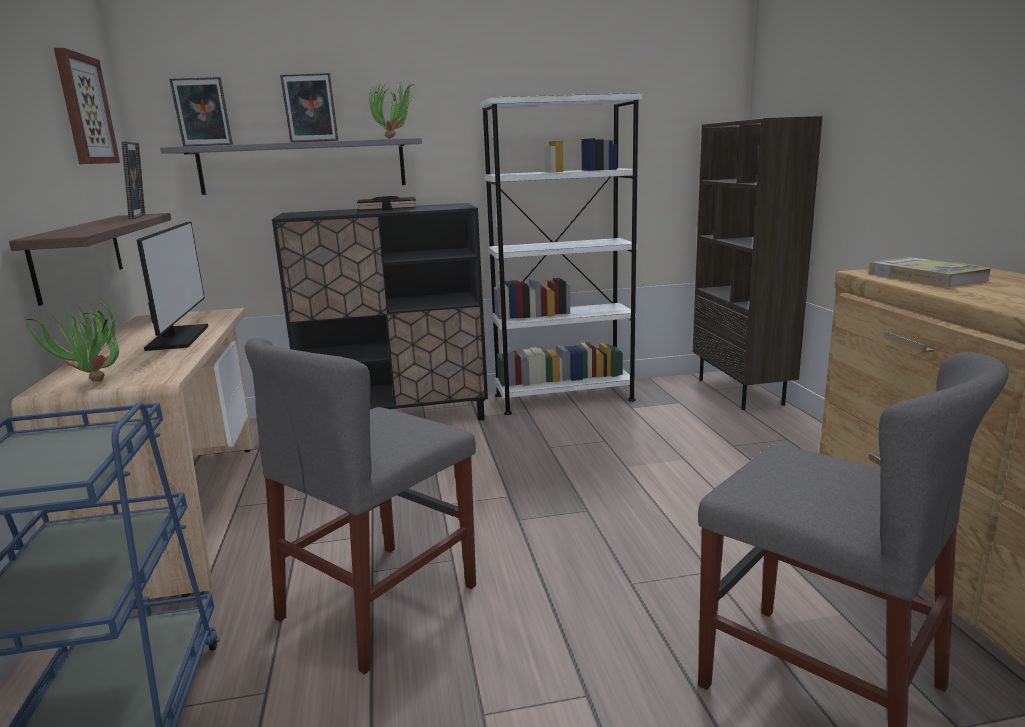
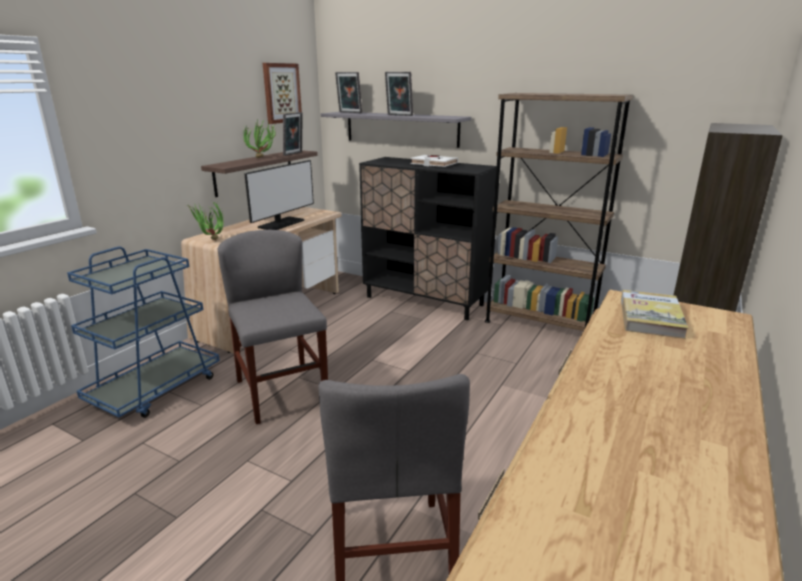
camera: 40 degrees right, 5 degrees up
grey chair [245,338,476,674] -> grey chair turned 75 degrees clockwise [218,230,328,424]
black book [357,196,416,211] -> white book [410,155,458,167]
potted plant [369,80,414,139] -> potted plant moved to [243,119,276,158]
white bookcase [480,93,642,415] -> brown bookcase [485,93,633,331]

